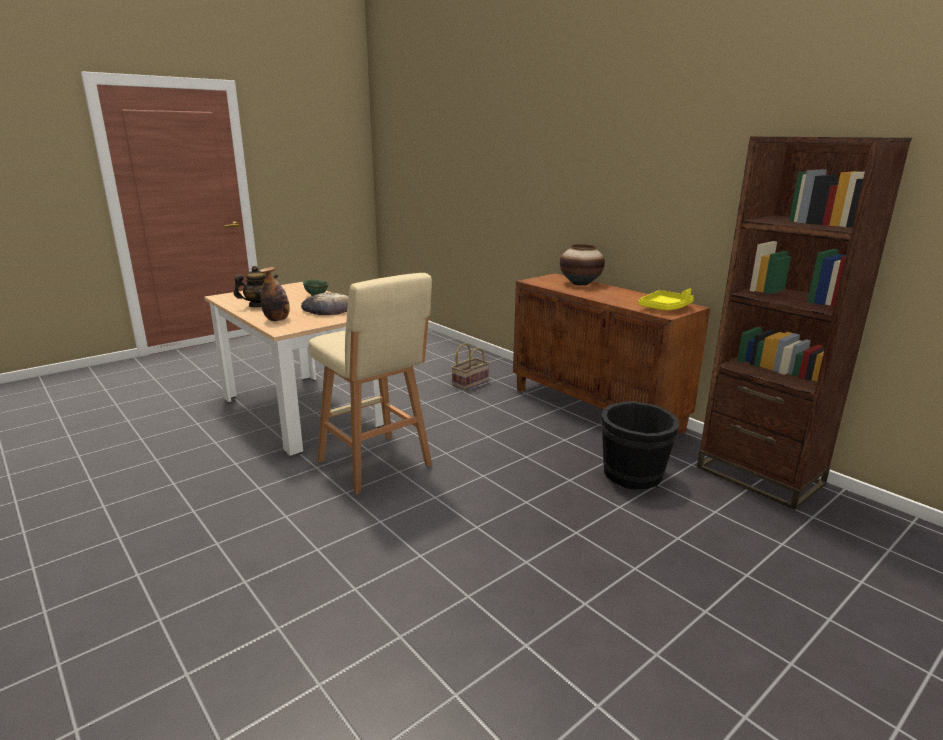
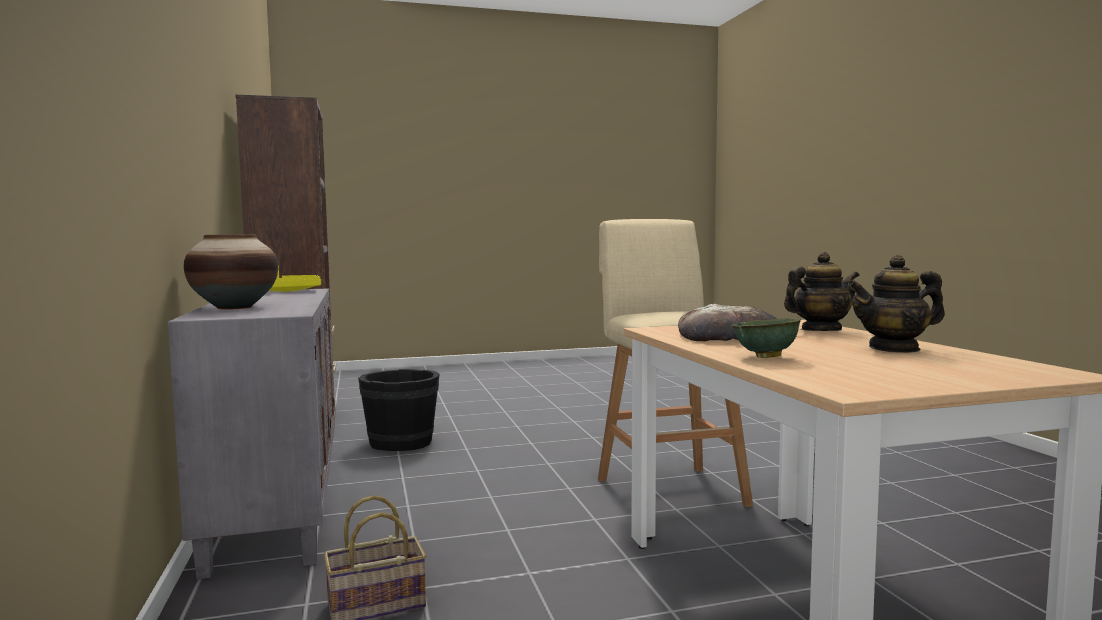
camera: 155 degrees left, 15 degrees down
bottle [260,267,290,321] -> teapot [784,252,859,331]
brown cabinet [513,273,710,434] -> grey cabinet [168,288,335,579]

